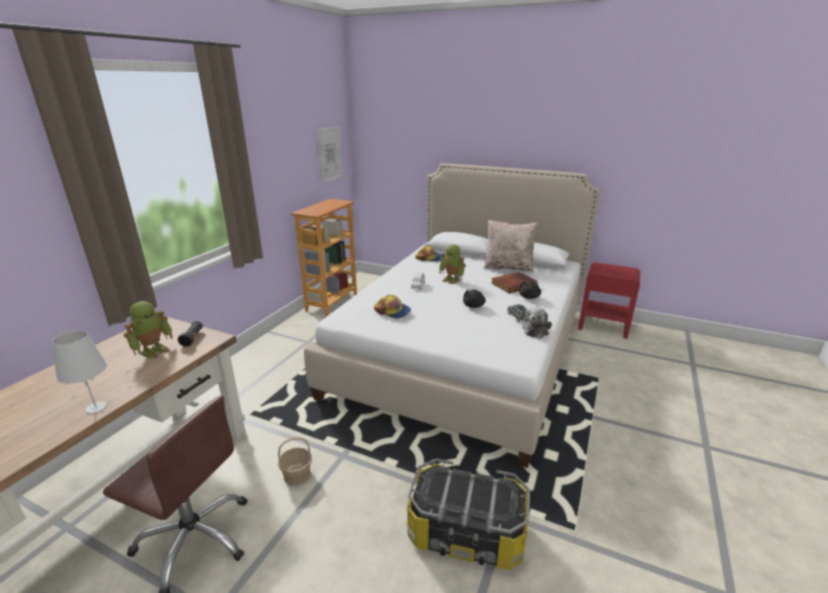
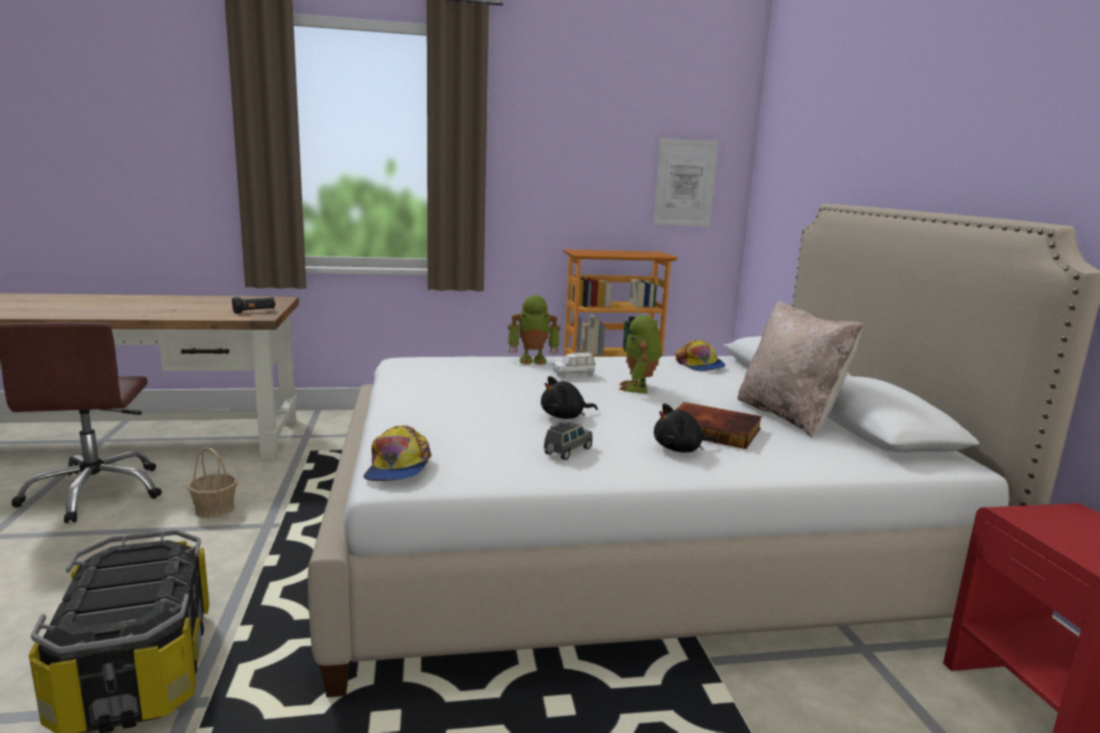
camera: 55 degrees right, 10 degrees down
white table lamp [52,330,107,414] -> none
toy robot [124,301,173,358] -> toy robot moved to [508,295,560,365]
cap [374,295,411,319] -> cap moved to [364,425,432,481]
plush toy [522,306,552,339] -> none

